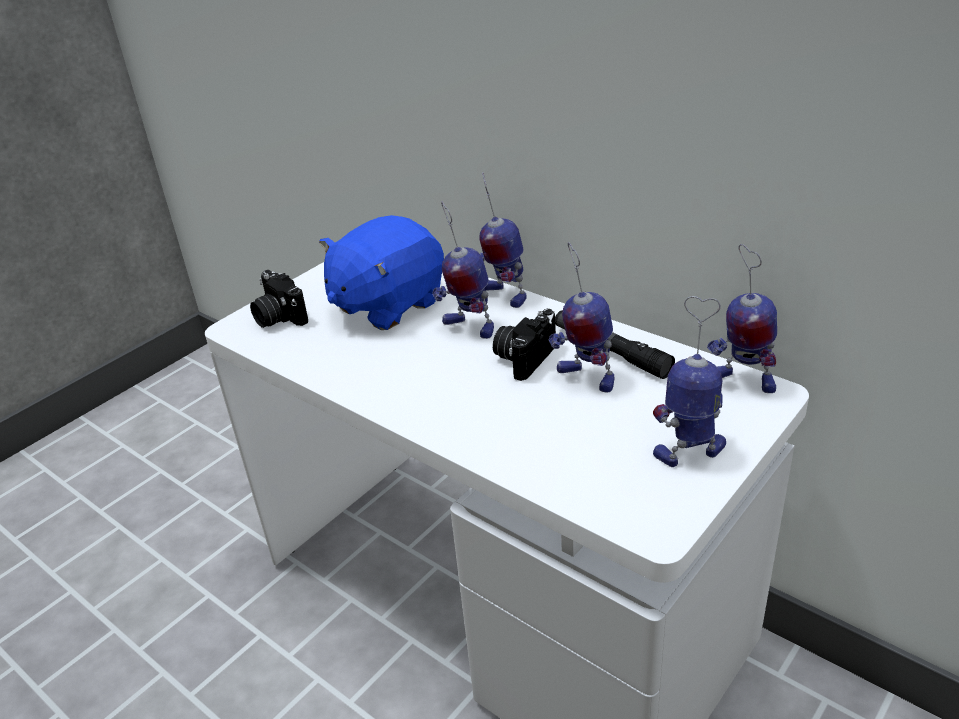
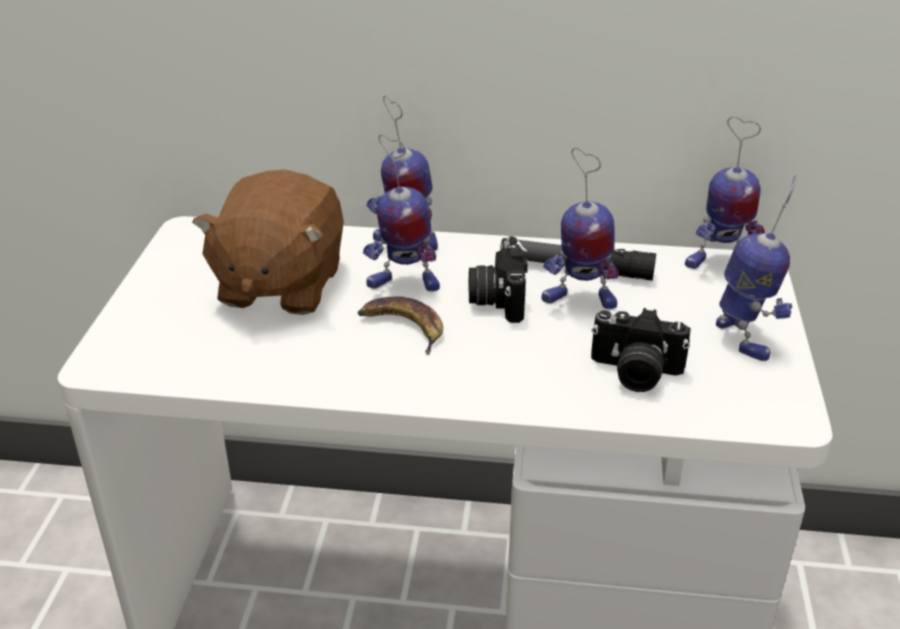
camera: 35 degrees left, 0 degrees up
camera [250,270,308,328] -> camera moved to [591,308,691,392]
blue plush toy [319,215,444,330] -> brown plush toy [192,169,344,315]
toy robot [653,296,726,467] -> toy robot turned 120 degrees clockwise [716,174,797,361]
none -> banana [358,296,443,355]

